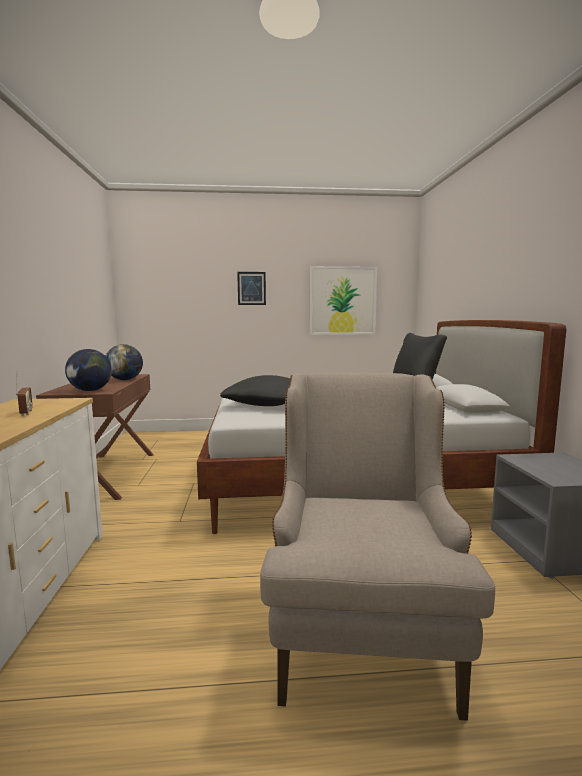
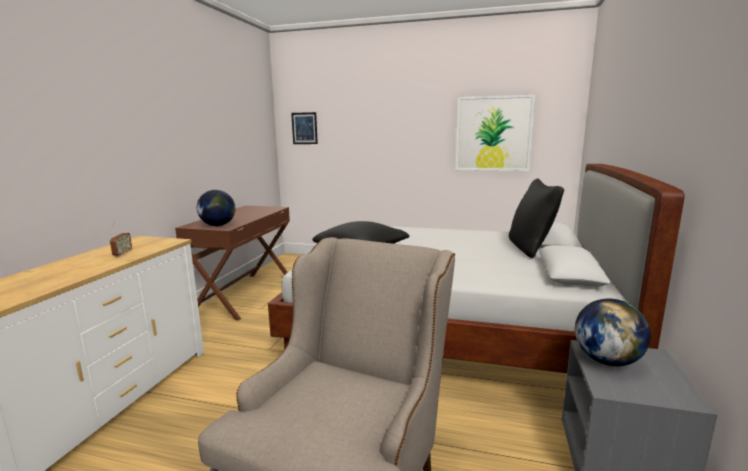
camera: 20 degrees right, 5 degrees up
globe [106,344,143,380] -> globe moved to [575,299,651,366]
picture [237,272,266,305] -> picture moved to [291,112,318,144]

